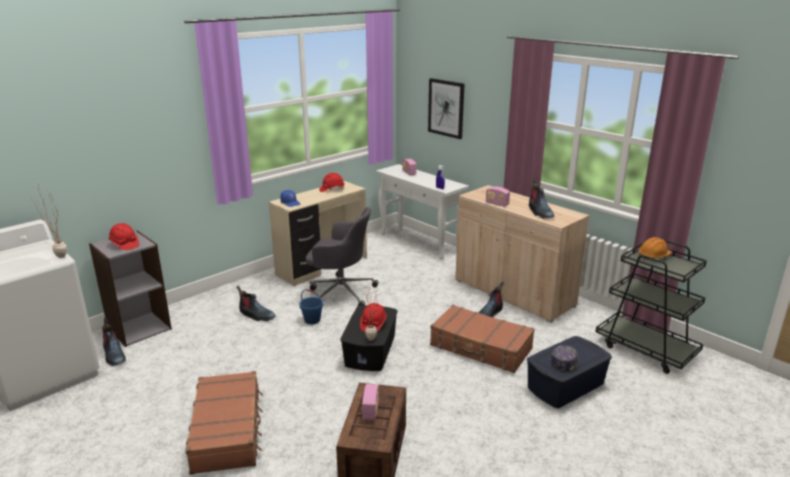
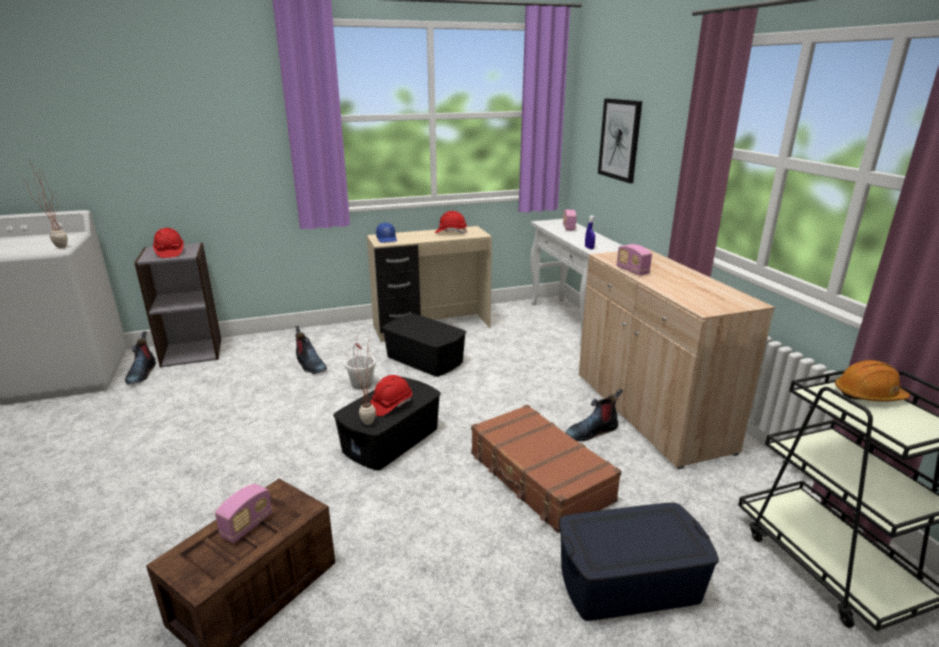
camera: 25 degrees right, 0 degrees up
brown suitcase [185,371,263,475] -> none
blue bucket [299,289,323,324] -> white bucket [345,343,376,390]
grey office chair [306,207,378,306] -> black storage box [382,314,466,377]
boot [529,178,554,219] -> none
cap [551,345,579,372] -> none

